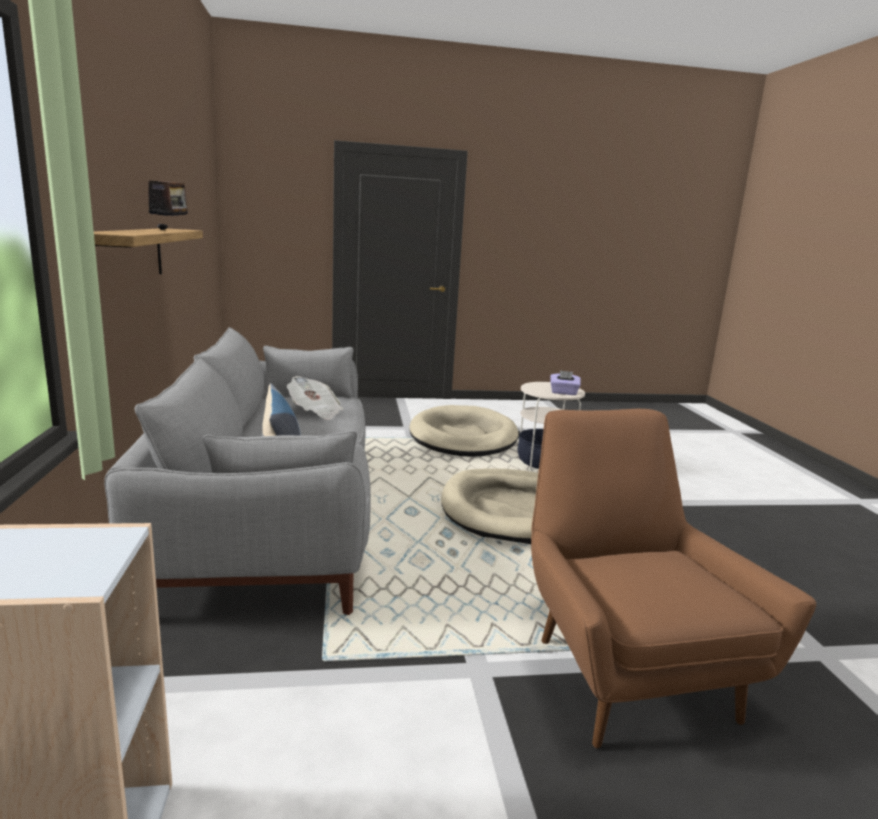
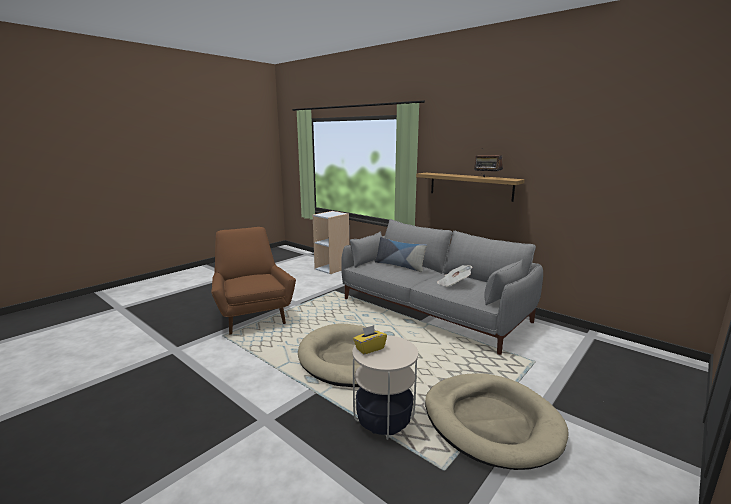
camera: 140 degrees right, 0 degrees up
brown armchair [531,409,816,748] -> brown armchair turned 150 degrees counterclockwise [211,227,296,335]
purple tissue box [550,370,581,395] -> yellow tissue box [353,325,387,355]

